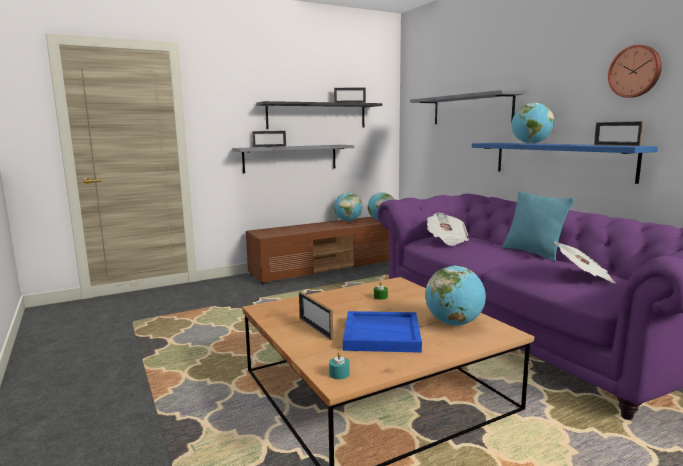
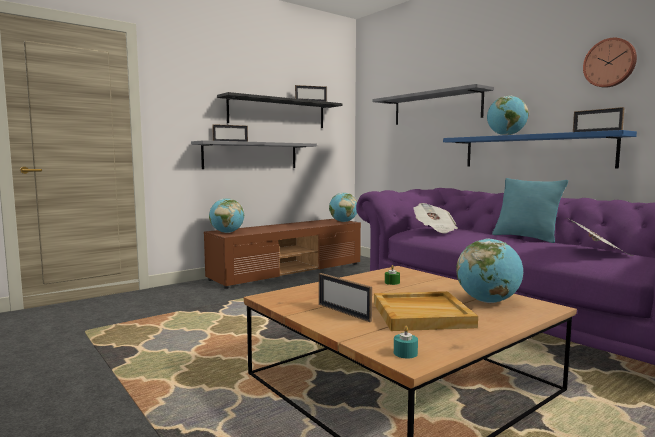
camera: 10 degrees left, 5 degrees down
globe [334,193,363,221] -> globe moved to [209,198,244,233]
blue tray [343,311,422,353] -> beige tray [374,291,478,331]

